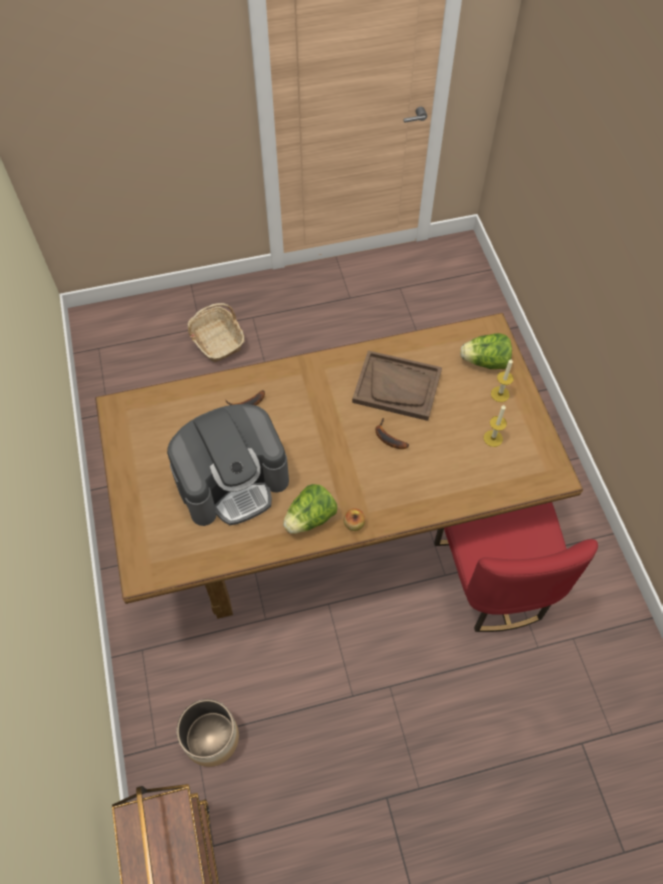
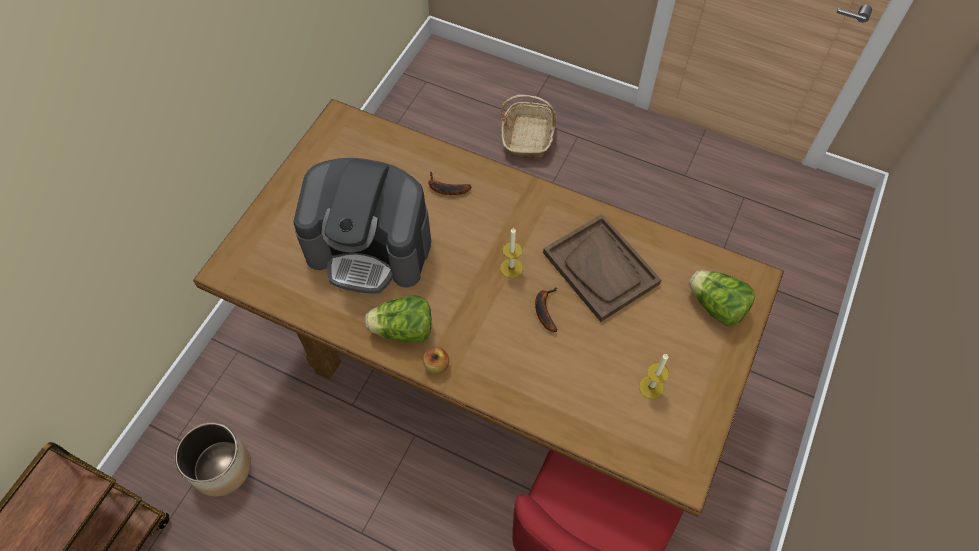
camera: 40 degrees right, 0 degrees up
candle [491,358,514,402] -> candle moved to [500,227,523,278]

